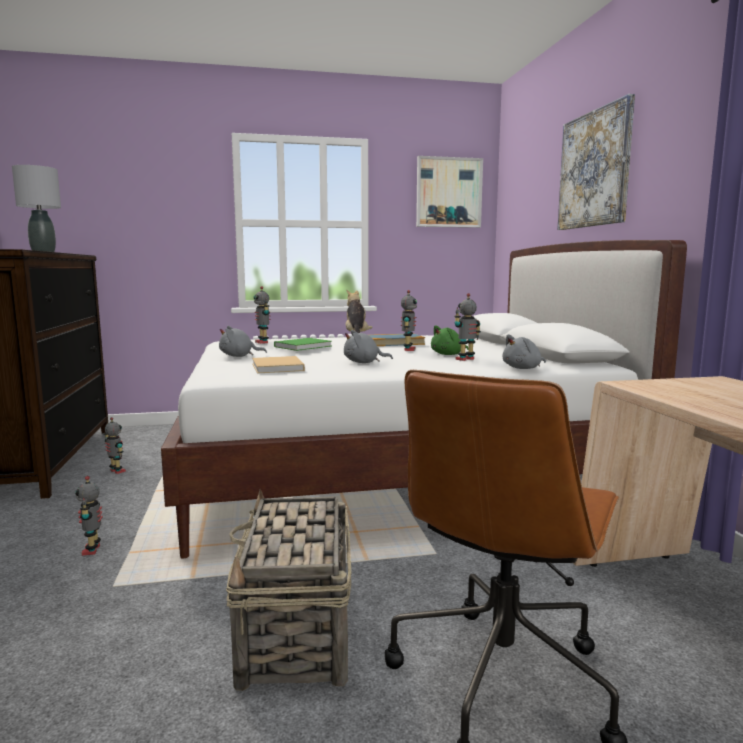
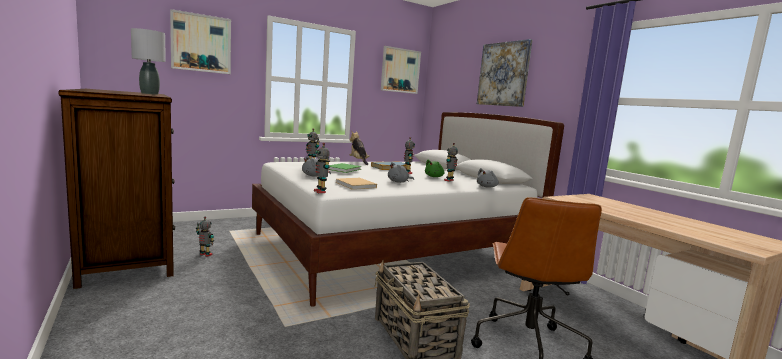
camera: 20 degrees left, 0 degrees up
toy robot [75,476,103,556] -> toy robot moved to [314,143,330,193]
none -> picture [170,9,231,74]

